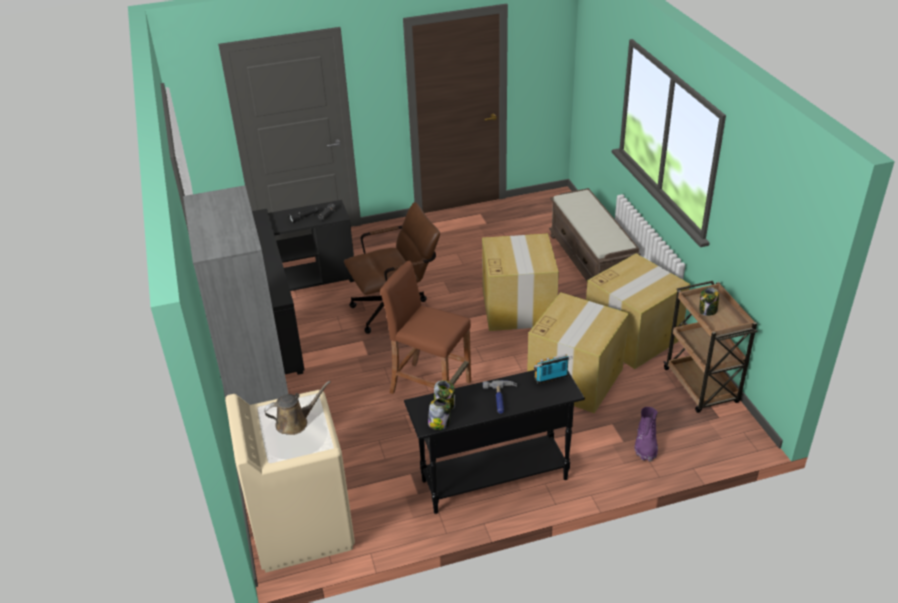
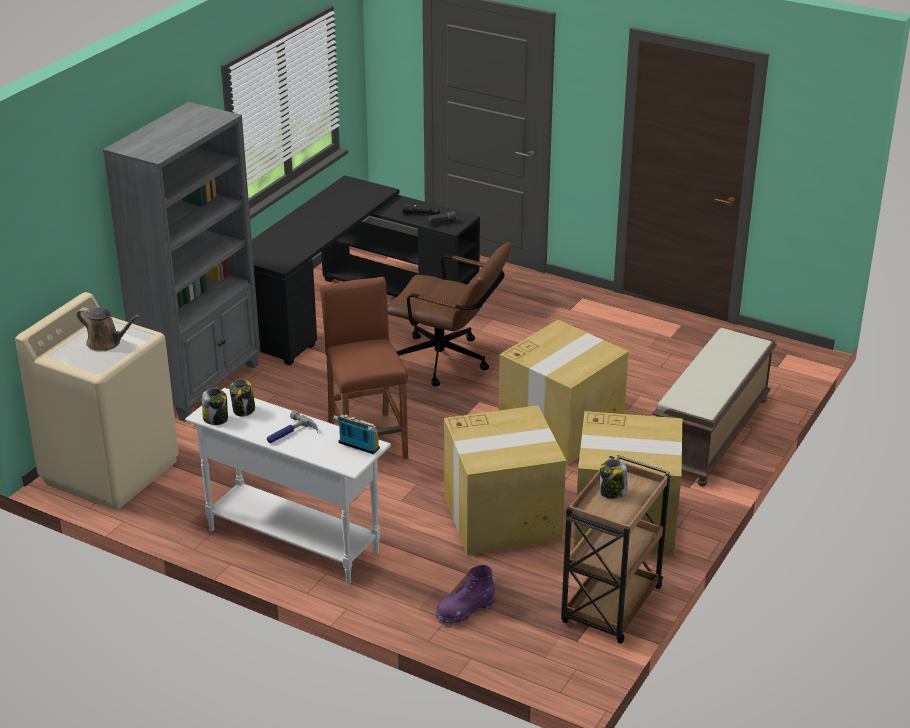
camera: 45 degrees right, 5 degrees down
black console table [404,370,585,514] -> white console table [185,388,391,584]

